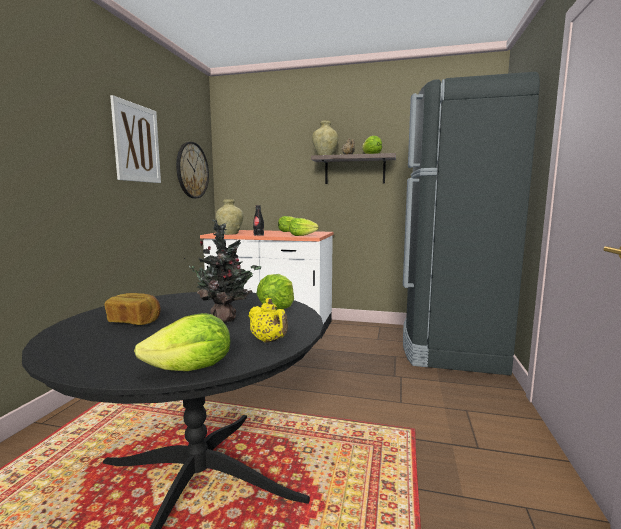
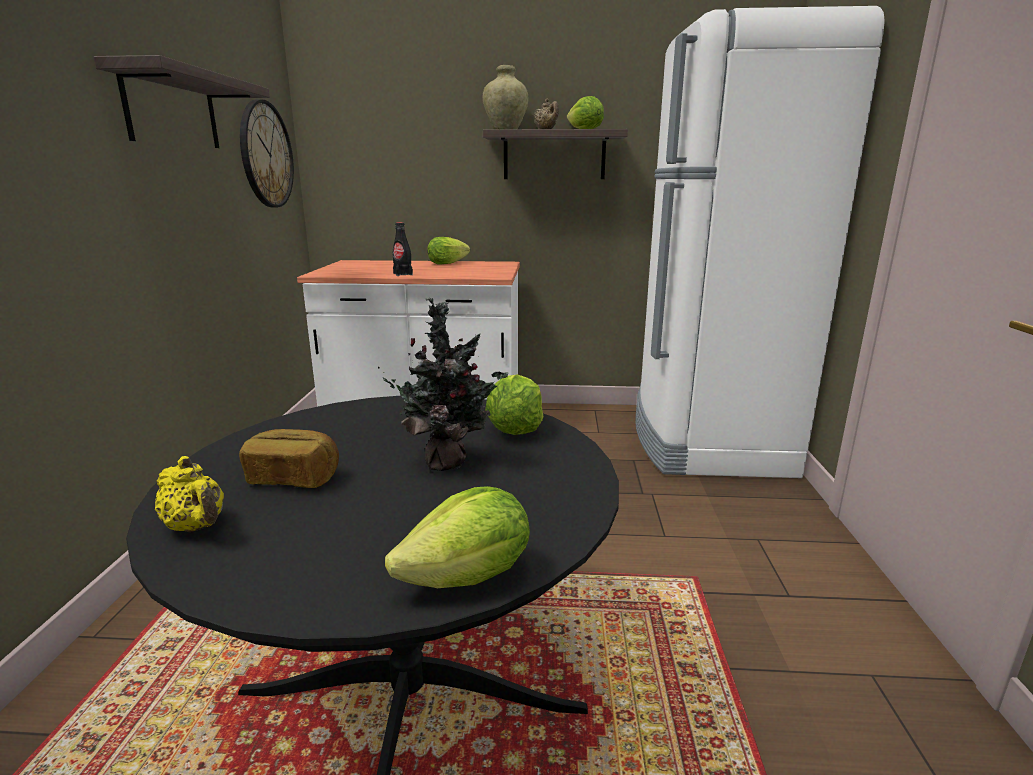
camera: 10 degrees left, 10 degrees up
picture [110,95,161,183] -> shelf [94,55,270,148]
beige vase [216,199,244,235] -> none
yellow teapot [248,298,288,343] -> yellow teapot moved to [155,456,224,532]
lettuce [289,218,319,236] -> none
black fridge [403,72,540,375] -> white fridge [636,6,885,478]

